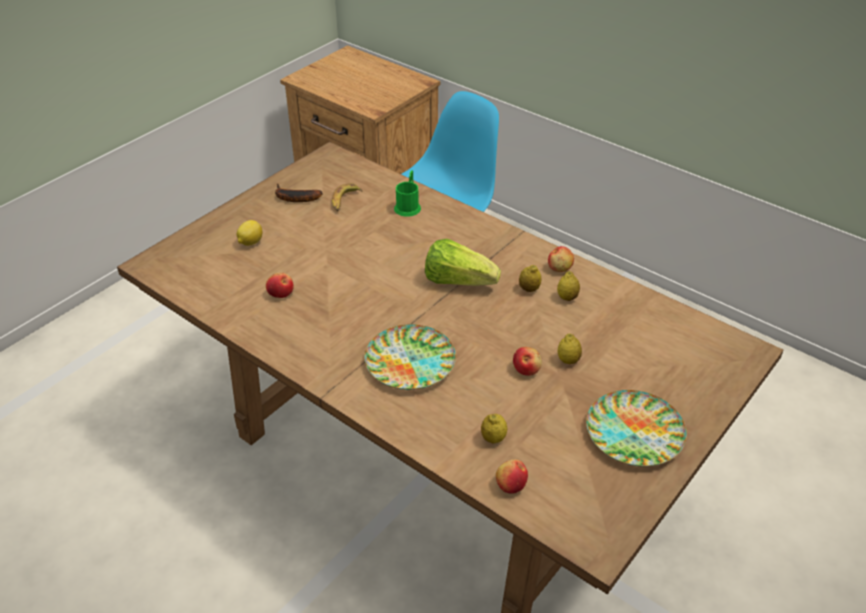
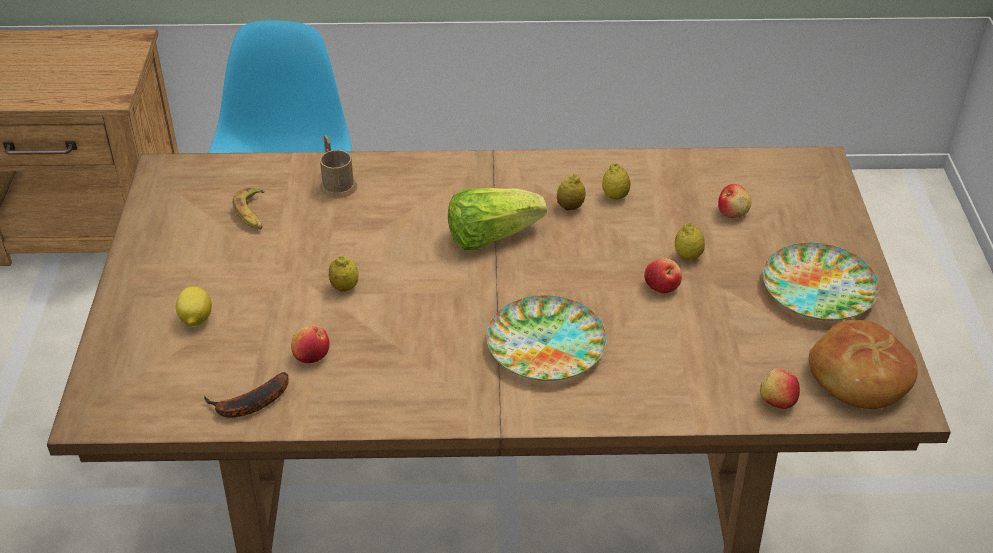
camera: 40 degrees left, 0 degrees up
banana [275,184,323,202] -> banana moved to [204,372,289,418]
green mug [394,170,421,217] -> brown mug [320,135,357,199]
lemon [481,414,507,443] -> lemon moved to [329,256,359,291]
apple [548,246,574,272] -> apple moved to [718,184,751,218]
none -> bread [809,319,918,409]

